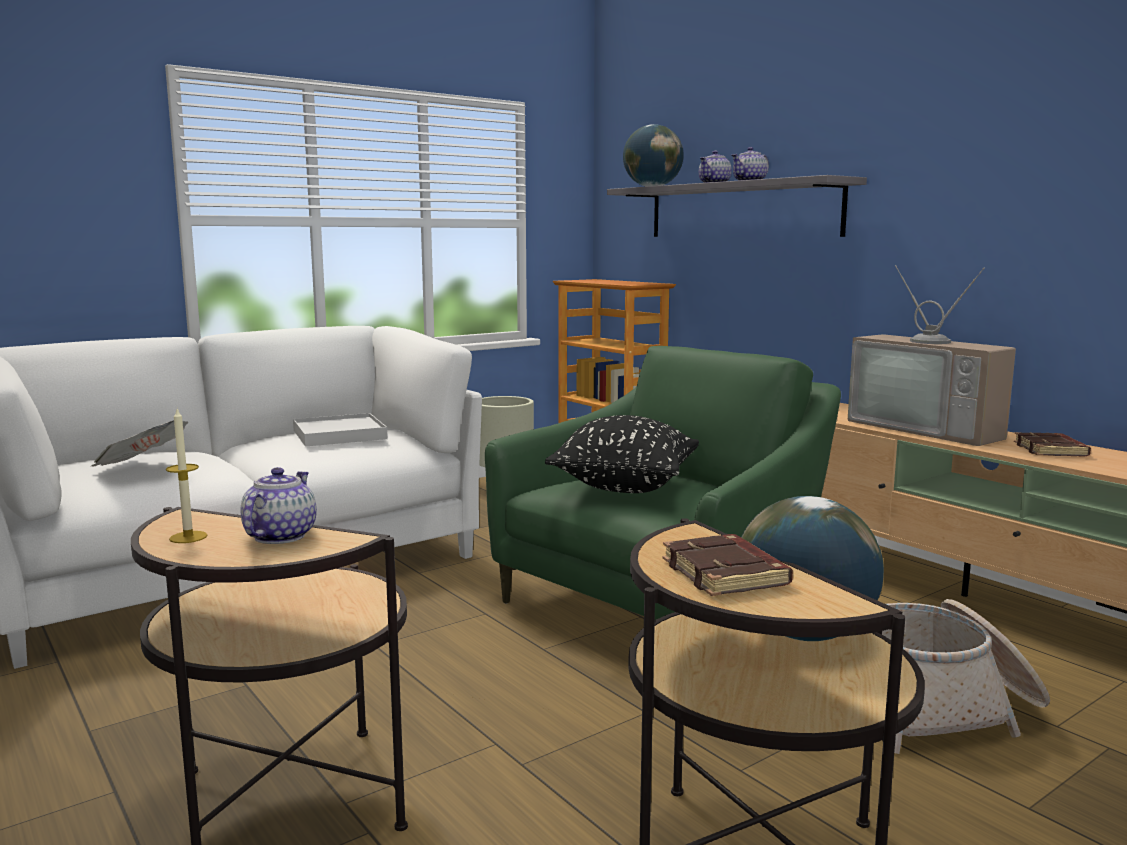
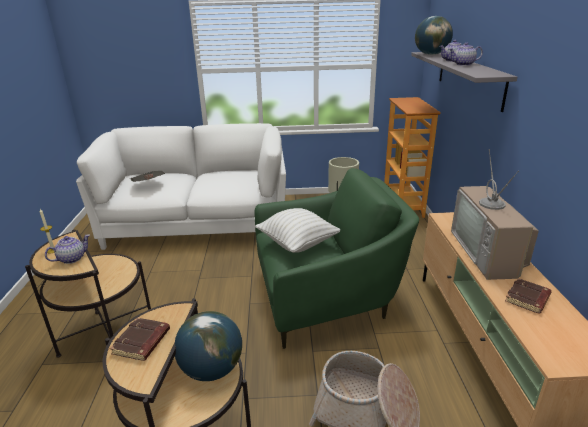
camera: 35 degrees right, 15 degrees up
white tray [293,413,387,447] -> none
black pillow [545,415,699,493] -> white pillow [255,208,340,253]

